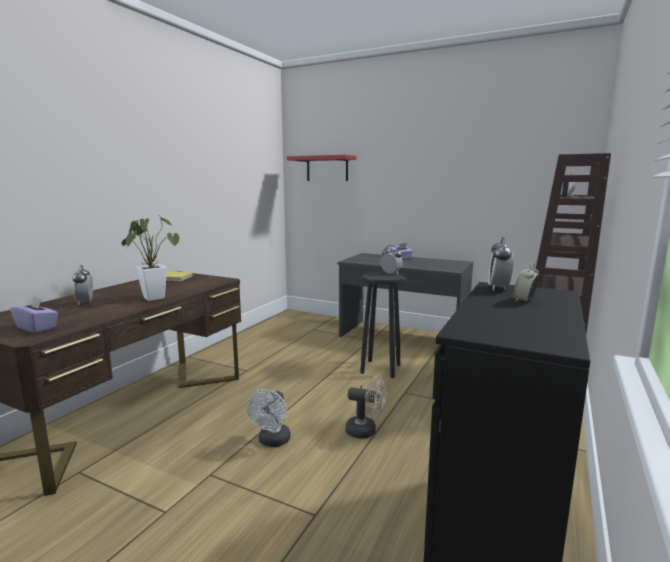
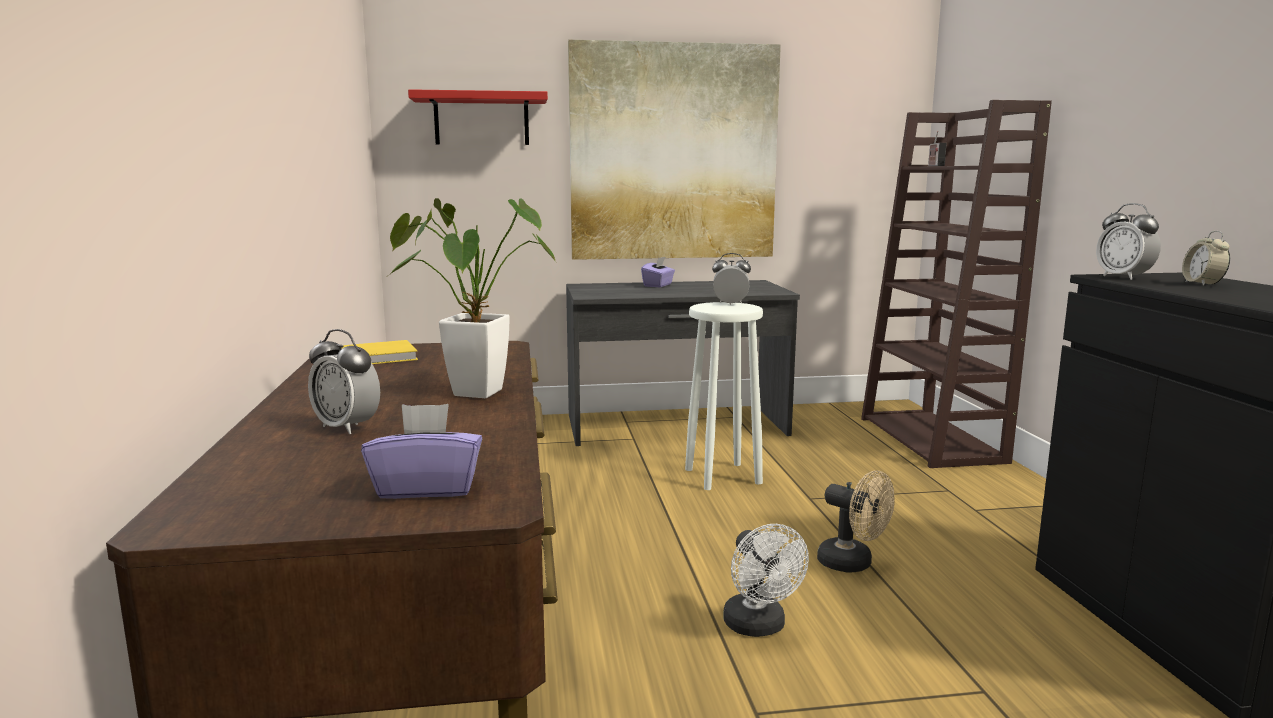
camera: 35 degrees left, 0 degrees up
beige fan [345,376,386,438] -> beige fan turned 60 degrees clockwise [817,471,895,573]
black stool [360,272,403,378] -> white stool [685,302,763,490]
none -> picture [568,40,781,260]

